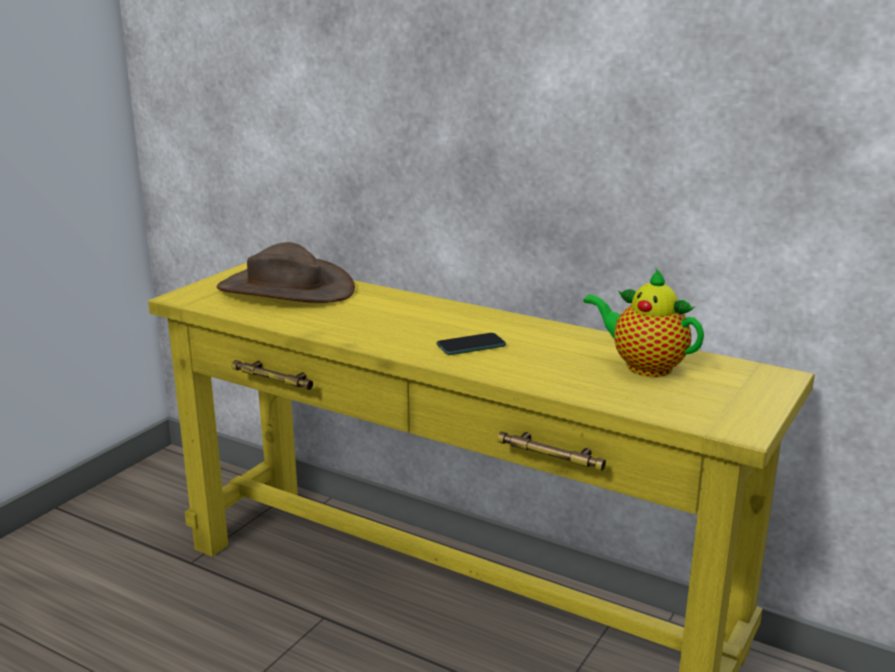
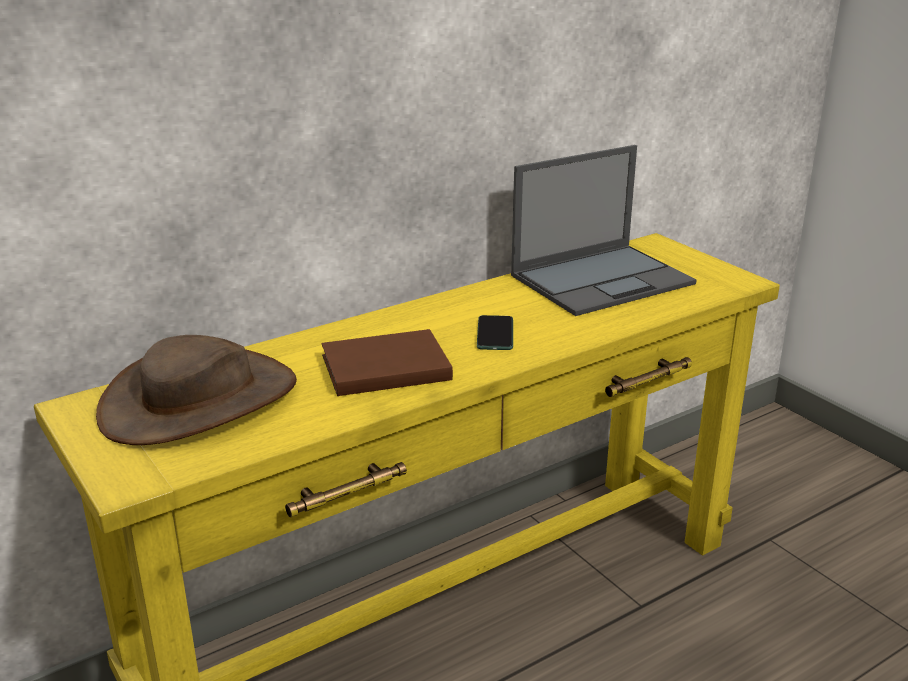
camera: 65 degrees left, 5 degrees up
teapot [583,269,704,377] -> laptop [511,145,696,316]
none -> brown book [322,329,453,396]

